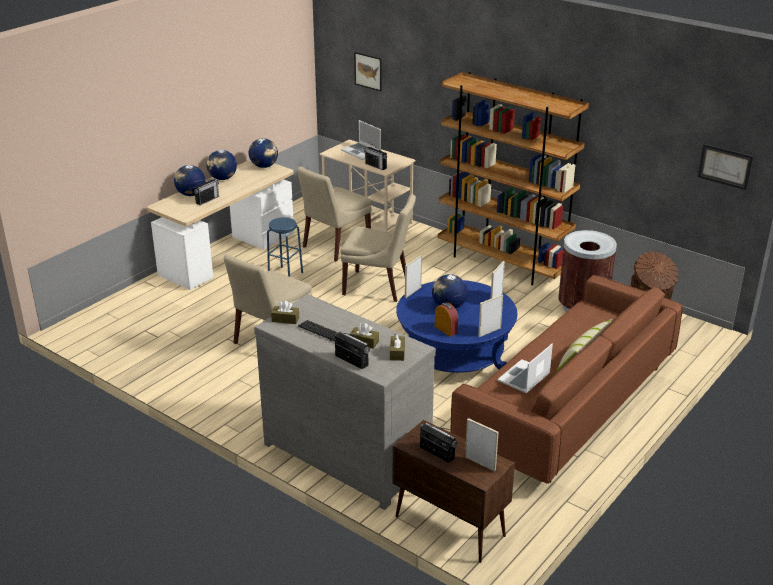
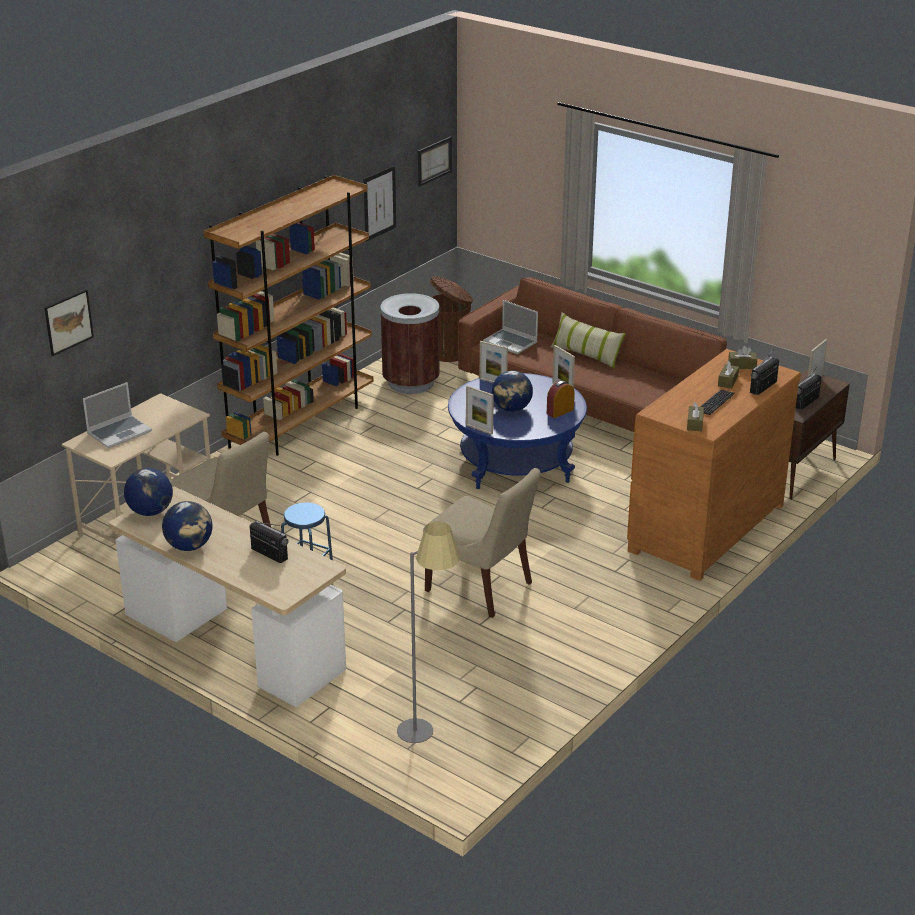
camera: 90 degrees left, 0 degrees up
globe [174,165,205,196] -> none
grey dresser [254,294,436,510] -> brown dresser [627,349,801,581]
beige chair [340,194,416,302] -> none
radio [364,141,387,170] -> none
laptop [497,344,553,393] -> laptop moved to [483,300,538,354]
none -> picture [364,166,396,242]
none -> grey floor lamp [397,522,460,743]

